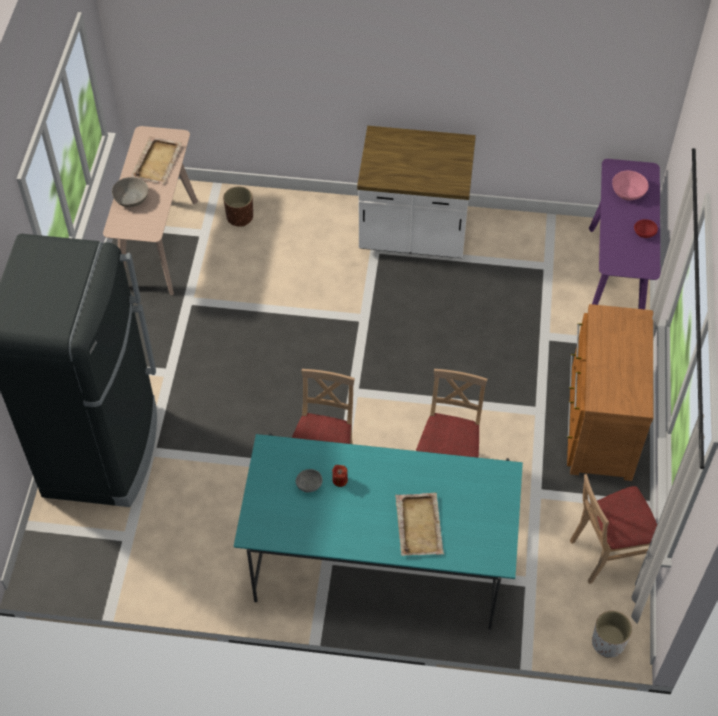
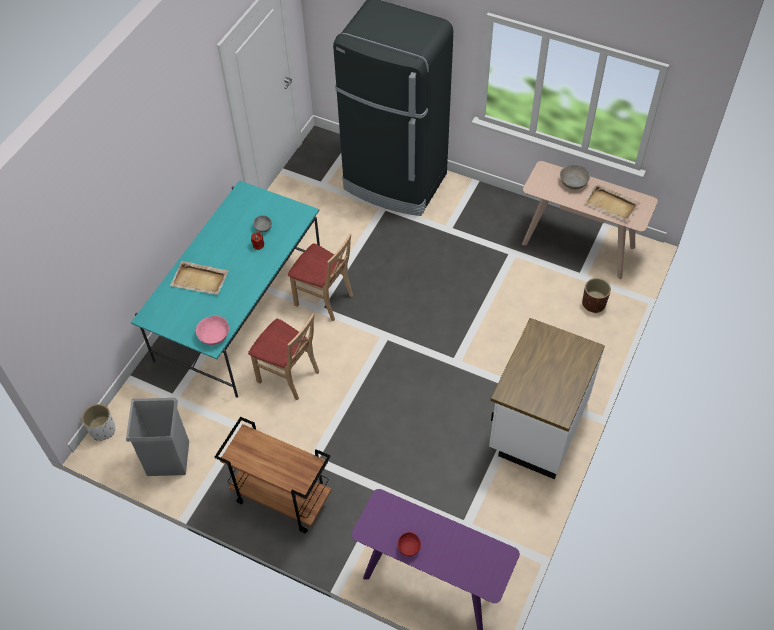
camera: 110 degrees right, 0 degrees up
brown dresser [567,304,653,481] -> brown cart [215,417,332,533]
beige chair [570,474,657,584] -> grey trash can [126,398,189,476]
pink bowl [612,171,649,201] -> pink bowl moved to [196,316,229,345]

